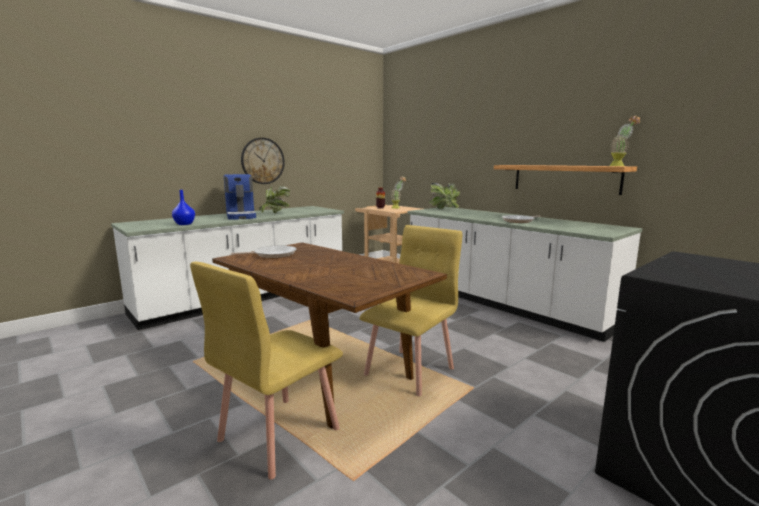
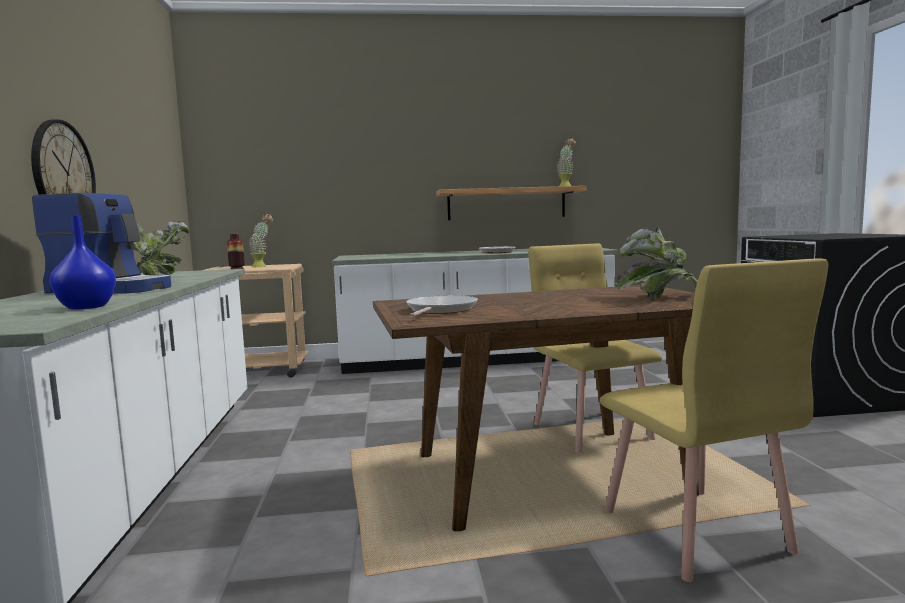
camera: 55 degrees left, 5 degrees down
potted plant [429,183,460,209] -> potted plant moved to [615,227,698,299]

